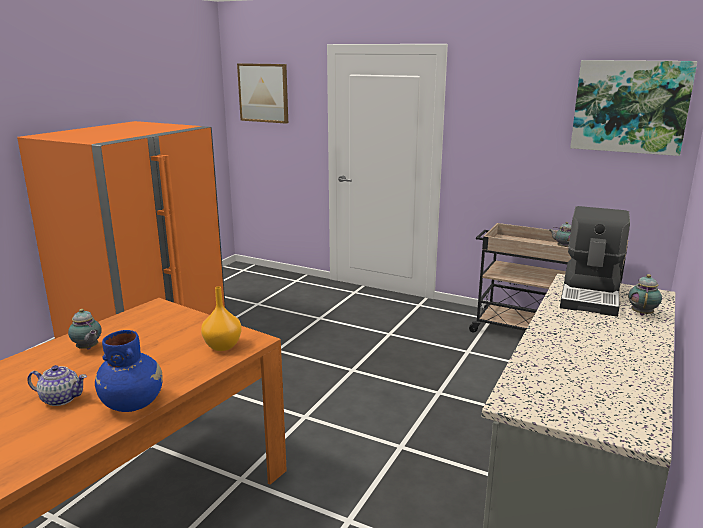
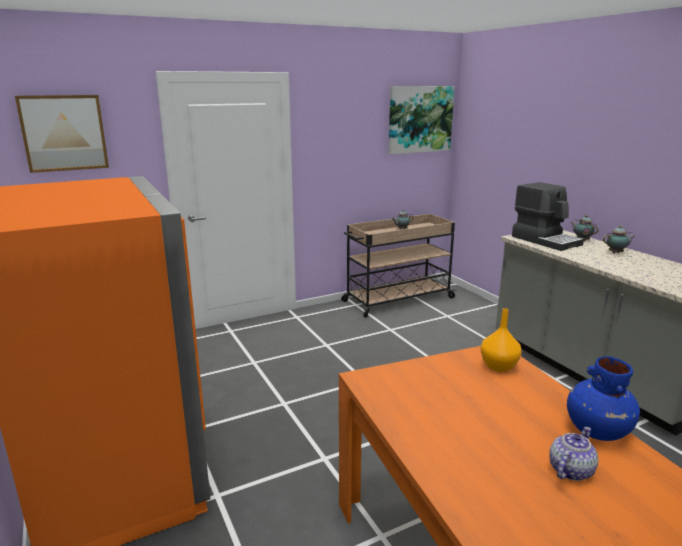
camera: 55 degrees left, 0 degrees up
teapot [68,309,102,350] -> teapot moved to [603,226,635,253]

